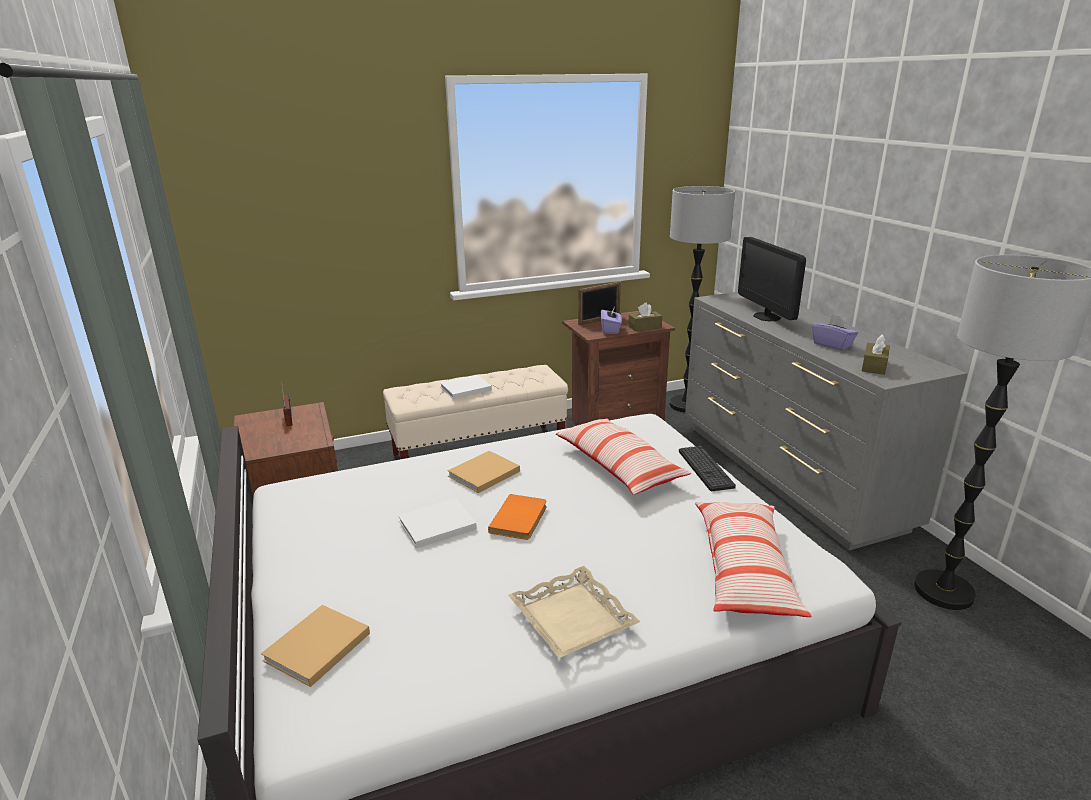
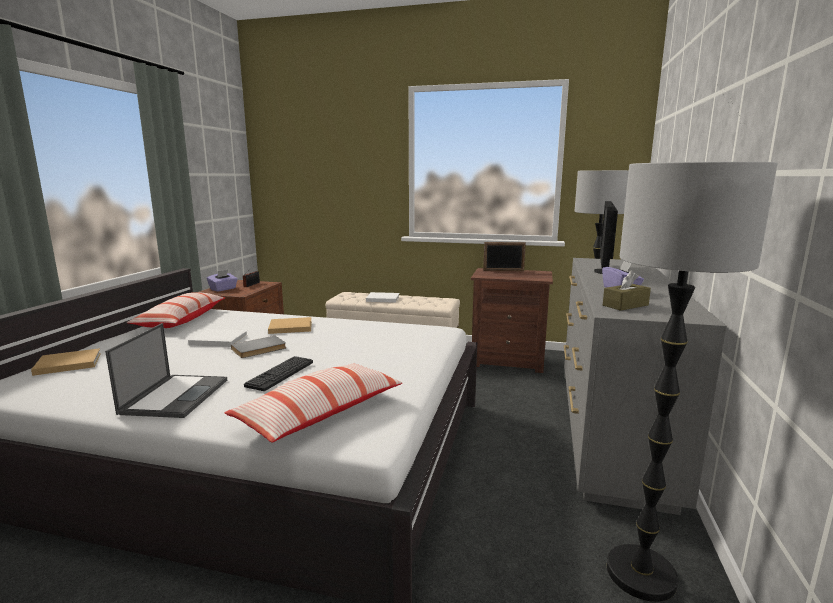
camera: 35 degrees right, 10 degrees down
orange book [488,494,546,540] -> grey book [231,336,286,358]
beige tray [508,566,641,658] -> laptop [105,323,227,418]
pillow [556,418,691,495] -> pillow moved to [127,292,225,328]
purple tissue box [601,306,622,334] -> purple tissue box moved to [207,270,238,292]
brown tissue box [628,302,662,331] -> none
keyboard [679,446,736,491] -> keyboard moved to [244,356,313,391]

